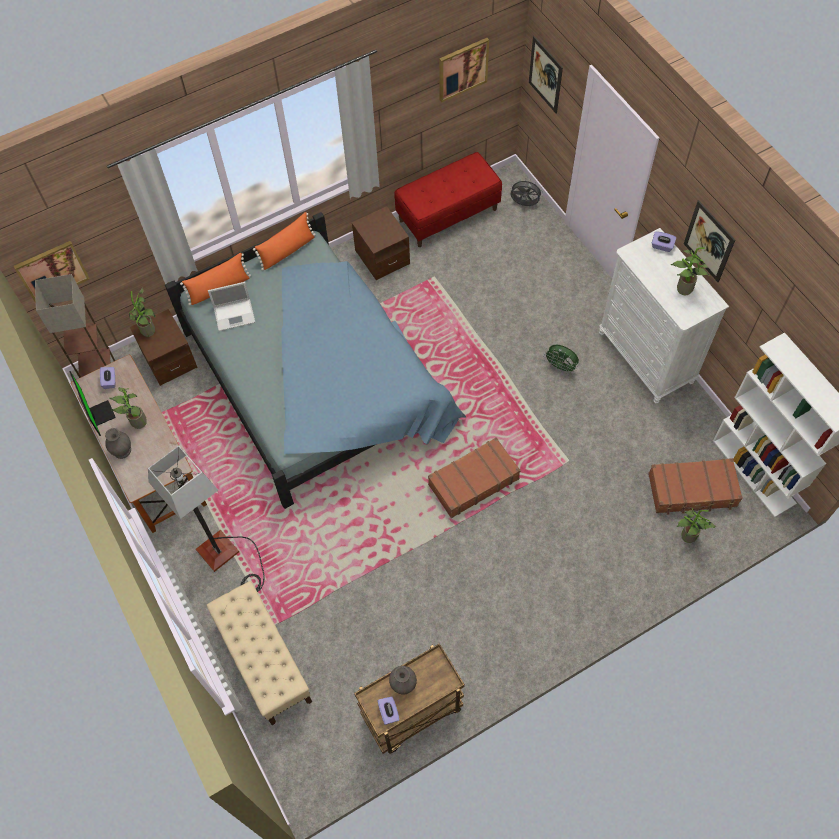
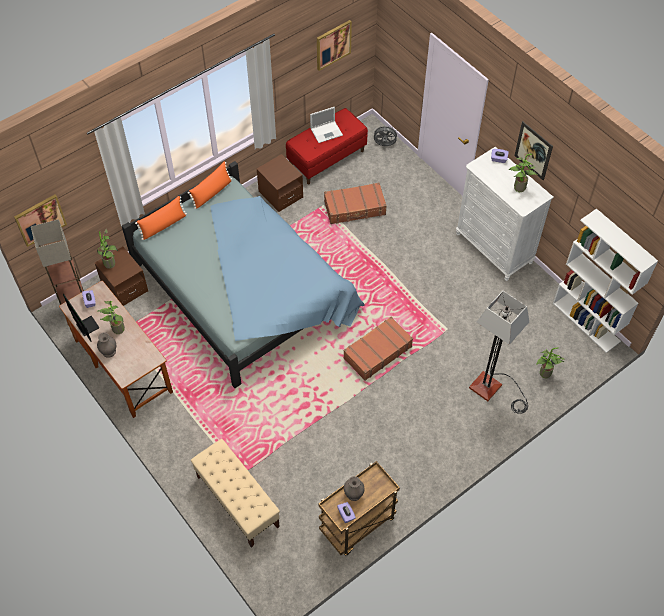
camera: 10 degrees left, 5 degrees down
floor lamp [148,446,264,592] -> floor lamp moved to [469,291,529,414]
laptop [208,282,256,331] -> laptop moved to [310,107,343,143]
picture [529,36,563,113] -> none
green fan [543,345,579,374] -> none
brown suitcase [648,458,743,515] -> brown suitcase moved to [324,182,387,224]

